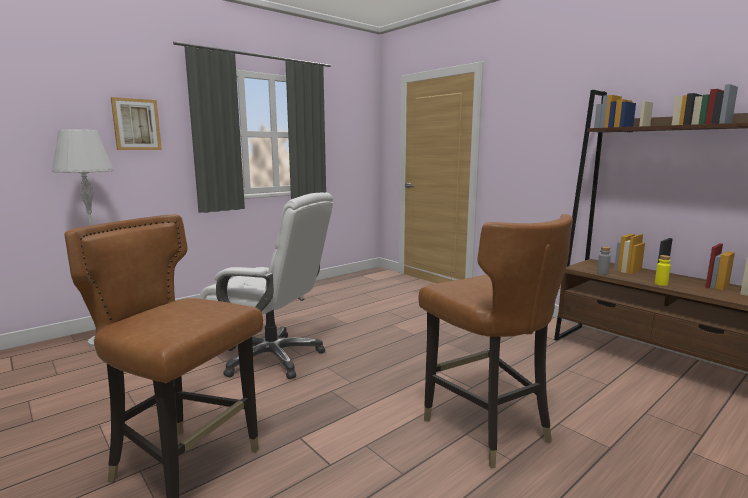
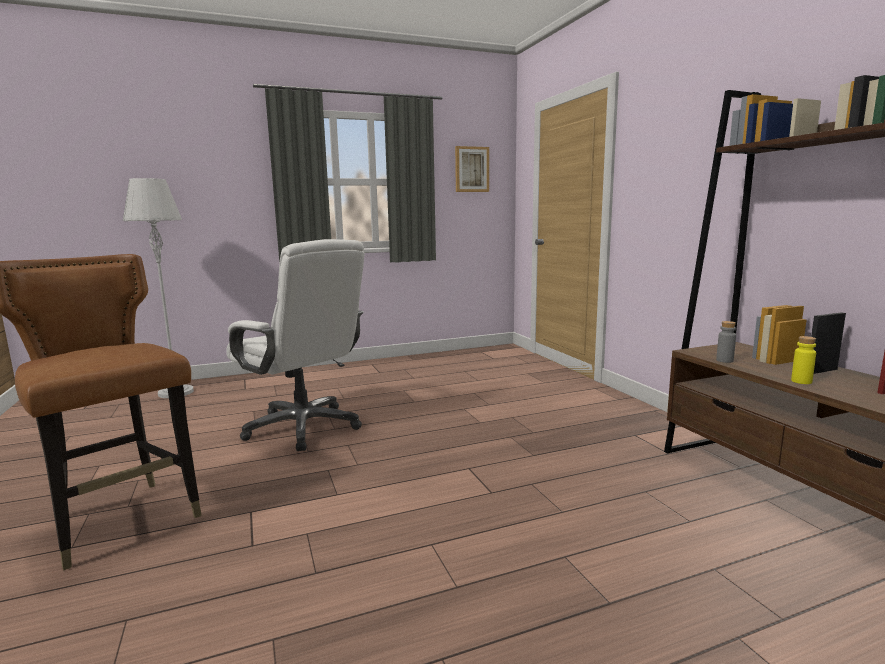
camera: 20 degrees right, 0 degrees up
picture [111,97,162,150] -> picture moved to [455,146,489,192]
brown chair [419,214,573,468] -> none

